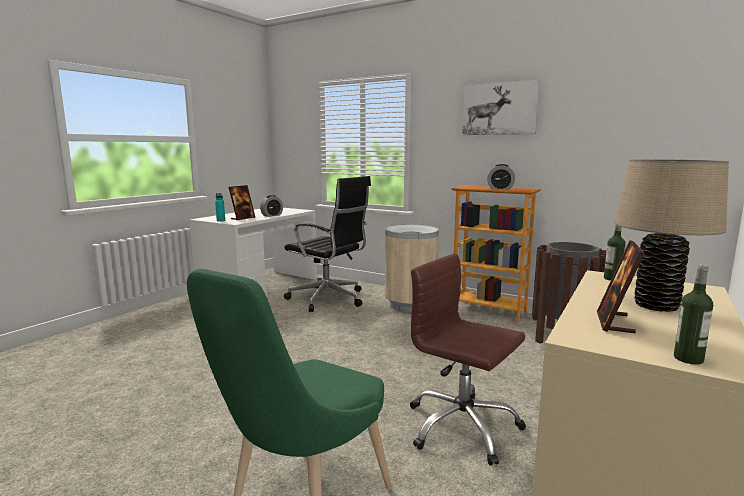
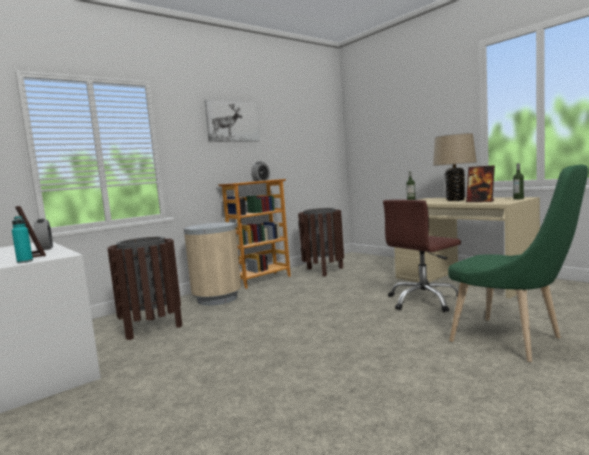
camera: 70 degrees left, 5 degrees down
black office chair [284,176,371,312] -> brown trash can [107,237,182,340]

